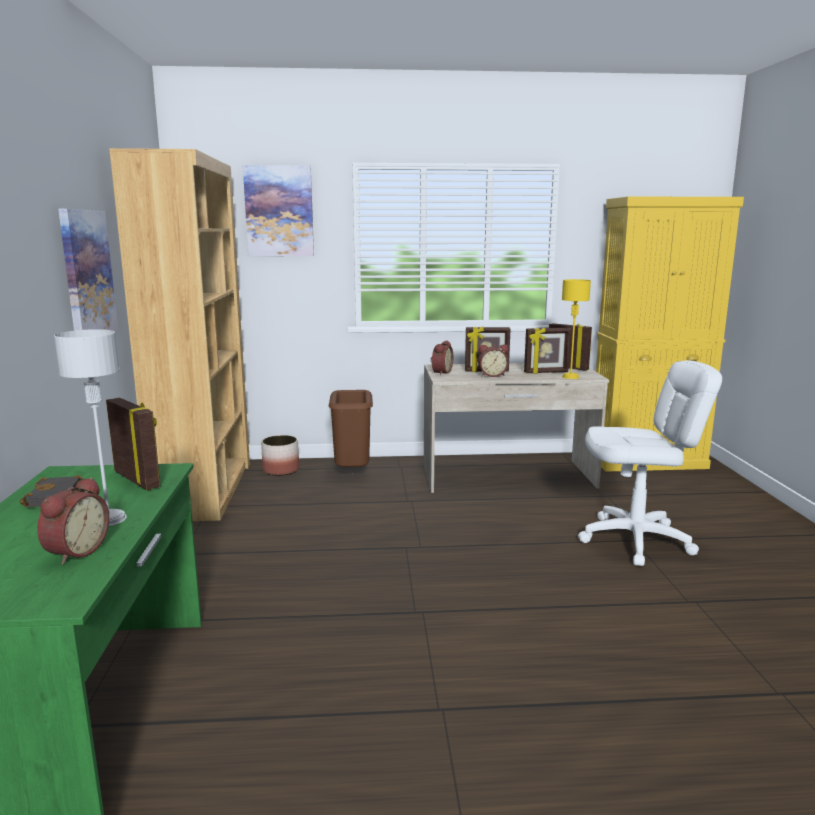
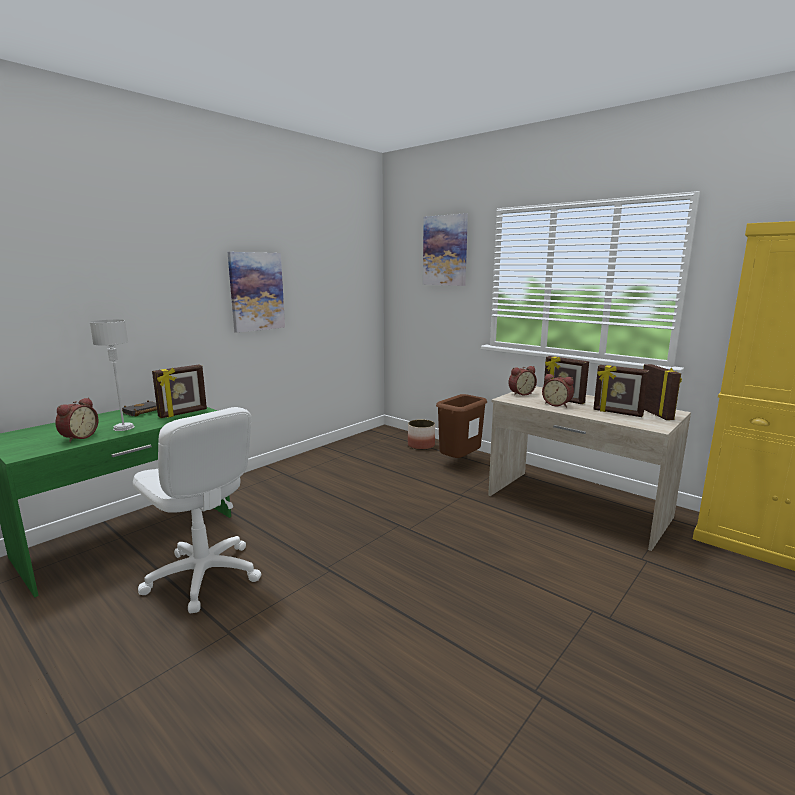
camera: 45 degrees right, 0 degrees up
alarm clock [37,477,109,565] -> alarm clock turned 45 degrees counterclockwise [55,398,98,442]
picture frame [106,398,160,491] -> picture frame turned 45 degrees clockwise [152,365,207,418]
brown bookcase [109,148,250,521] -> none
yellow table lamp [562,279,591,379] -> none
white office chair [578,360,722,566] -> white office chair moved to [133,407,261,613]

